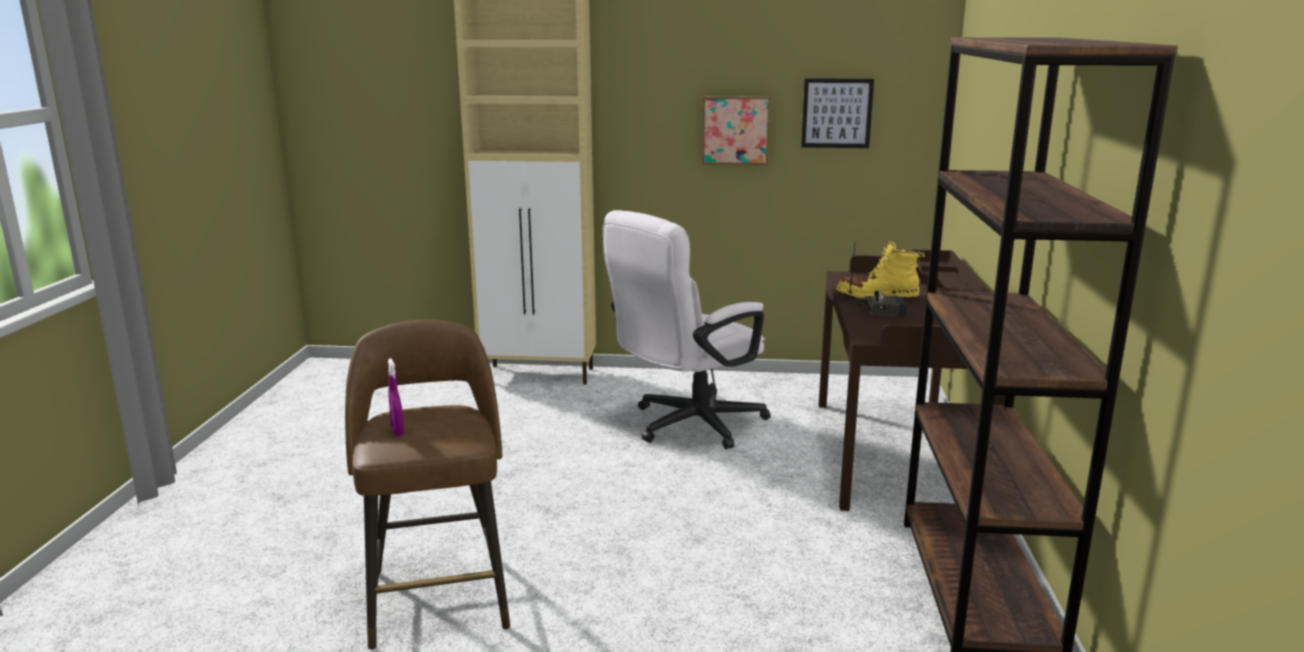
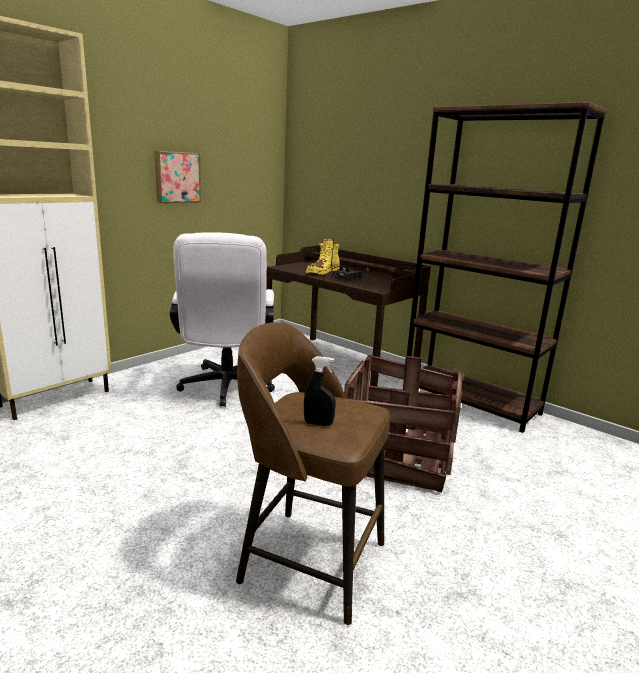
camera: 55 degrees left, 0 degrees up
purple spray bottle [388,359,404,436] -> black spray bottle [304,356,336,426]
picture [801,78,874,148] -> none
none -> crate [344,355,463,492]

